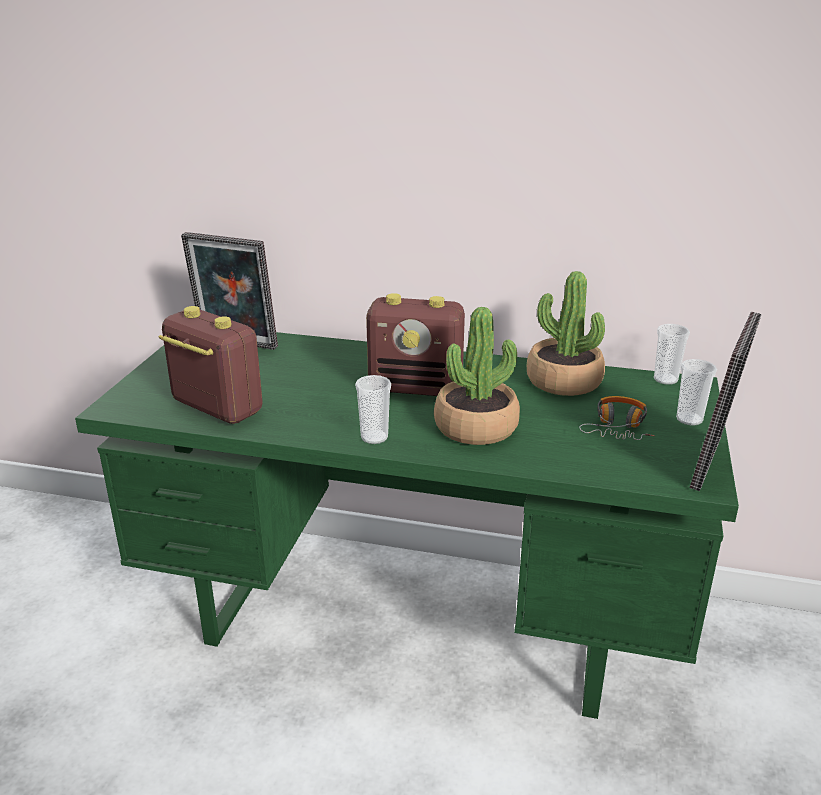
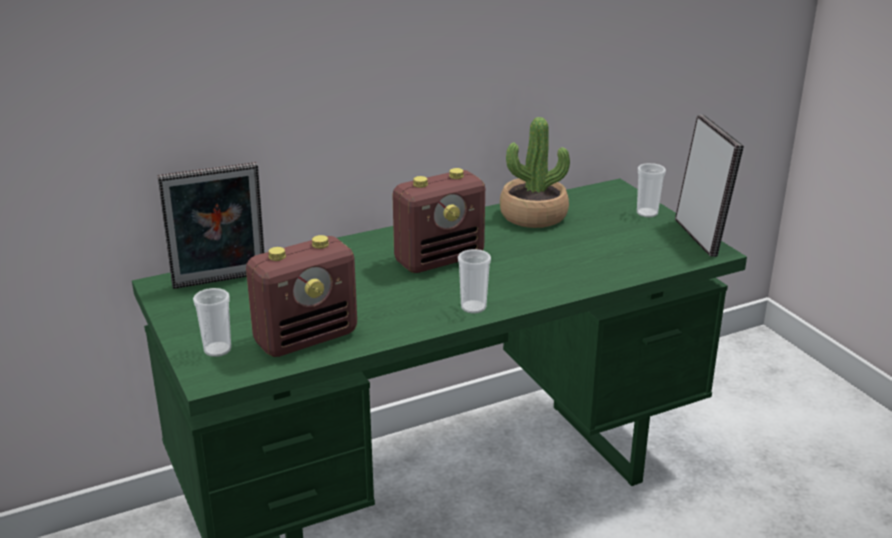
camera: 40 degrees left, 0 degrees up
radio [159,306,262,424] -> radio turned 150 degrees clockwise [246,235,357,357]
potted plant [434,307,520,445] -> none
headphones [579,396,655,440] -> none
cup [654,324,690,385] -> cup moved to [193,288,231,357]

